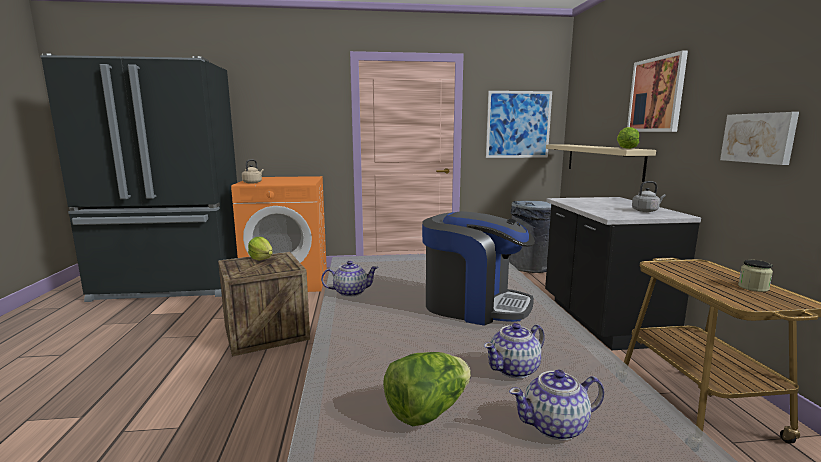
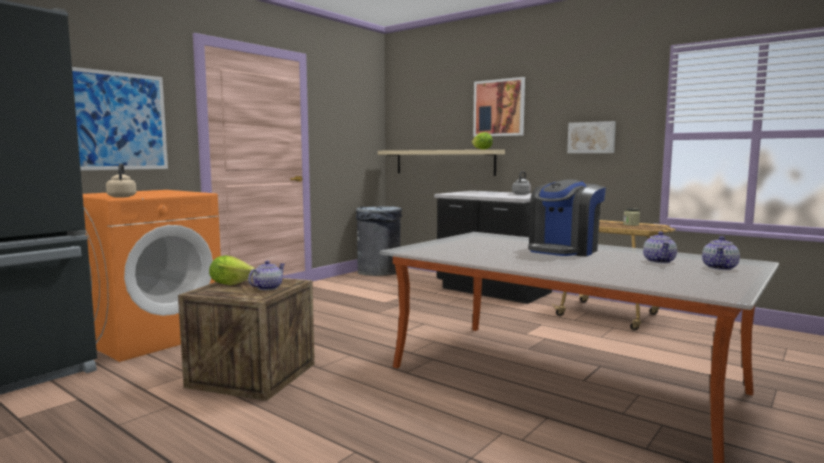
camera: 45 degrees left, 5 degrees down
teapot [321,261,379,297] -> teapot moved to [248,261,285,290]
lettuce [383,352,471,426] -> none
coffee machine [422,211,535,326] -> coffee machine turned 150 degrees clockwise [528,180,606,256]
picture [486,91,552,158] -> picture moved to [72,67,168,170]

